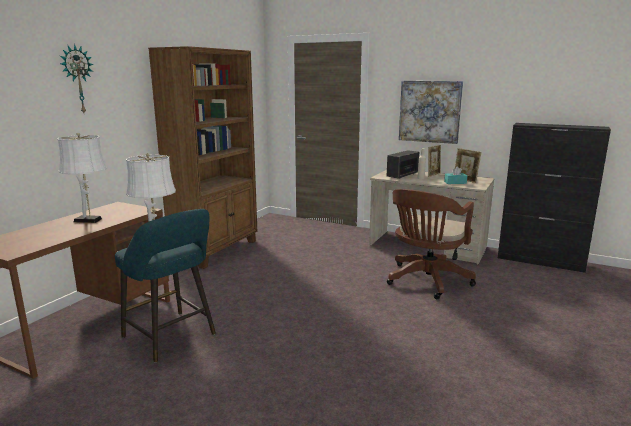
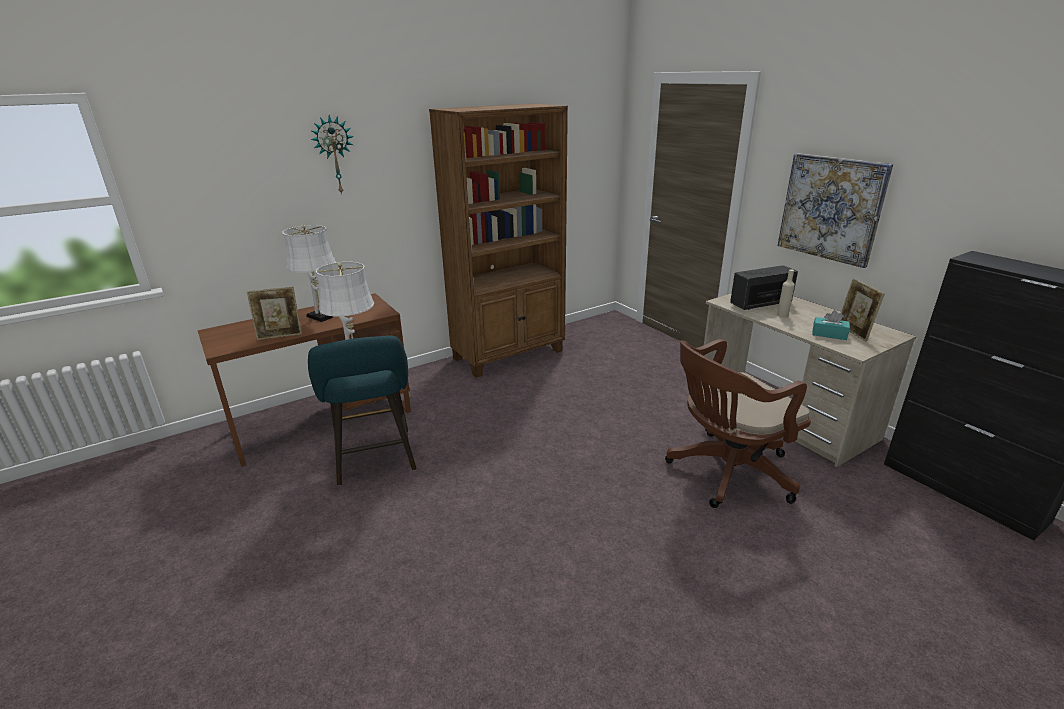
camera: 30 degrees right, 10 degrees up
picture frame [428,145,441,177] -> picture frame moved to [247,287,302,340]

